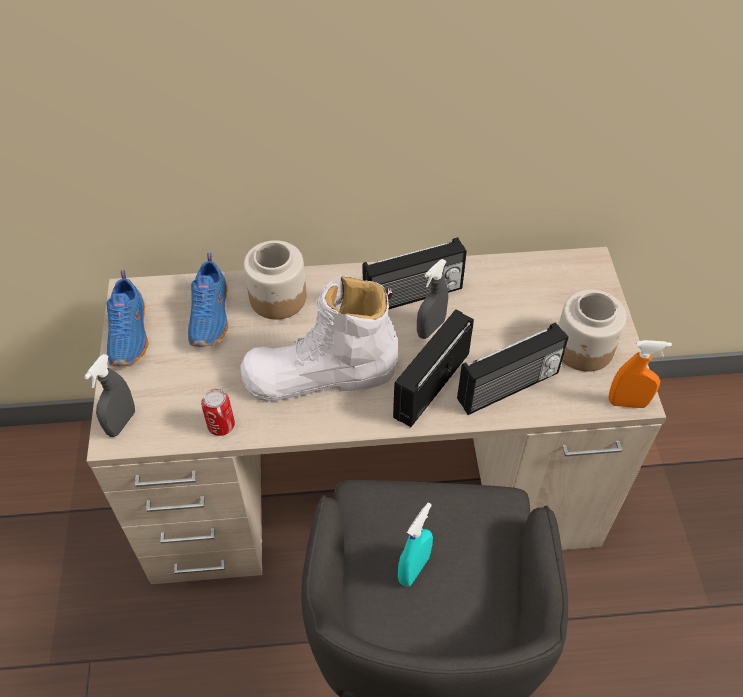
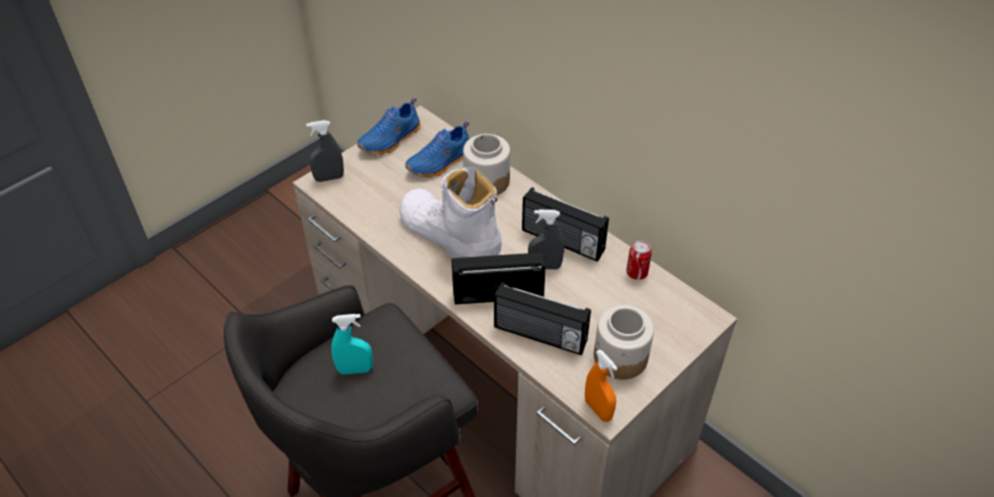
camera: 50 degrees right, 5 degrees down
can [201,388,235,436] -> can moved to [626,240,652,280]

